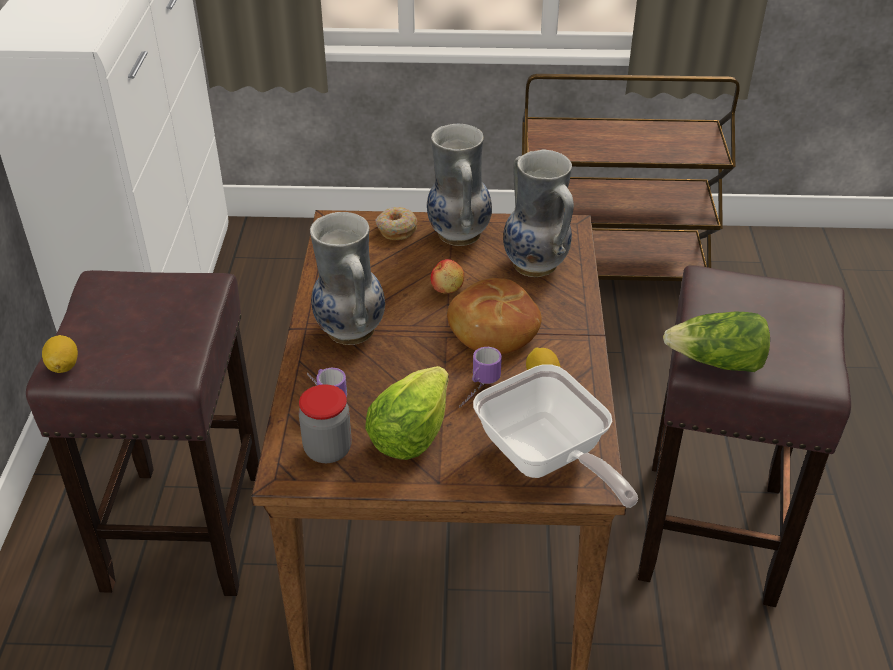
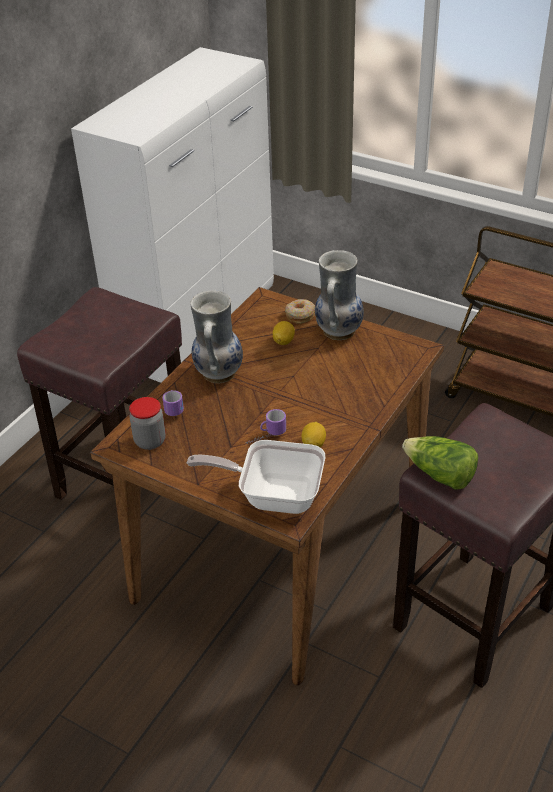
camera: 30 degrees right, 0 degrees up
lemon [42,335,78,373] -> lemon moved to [273,321,295,345]
lettuce [365,366,449,460] -> none
apple [431,259,464,293] -> none
bread [447,278,542,354] -> none
frying pan [473,364,638,508] -> frying pan turned 105 degrees clockwise [187,440,325,514]
vase [503,150,574,277] -> none

